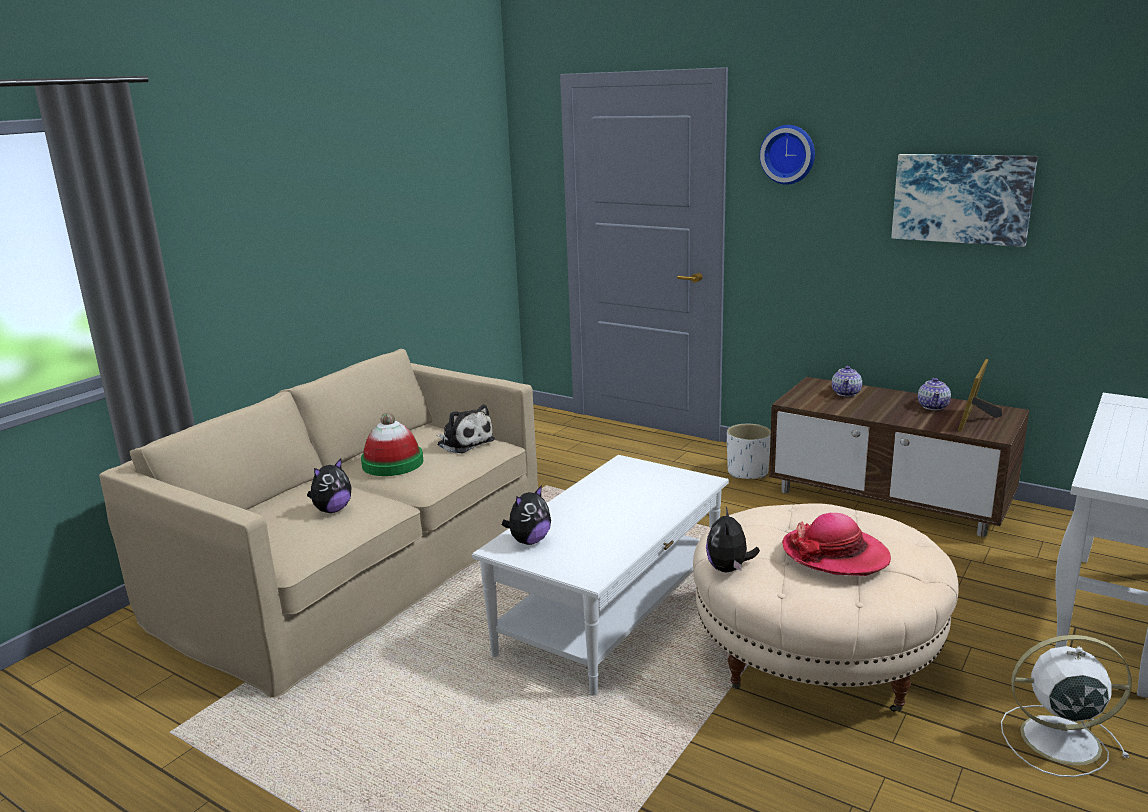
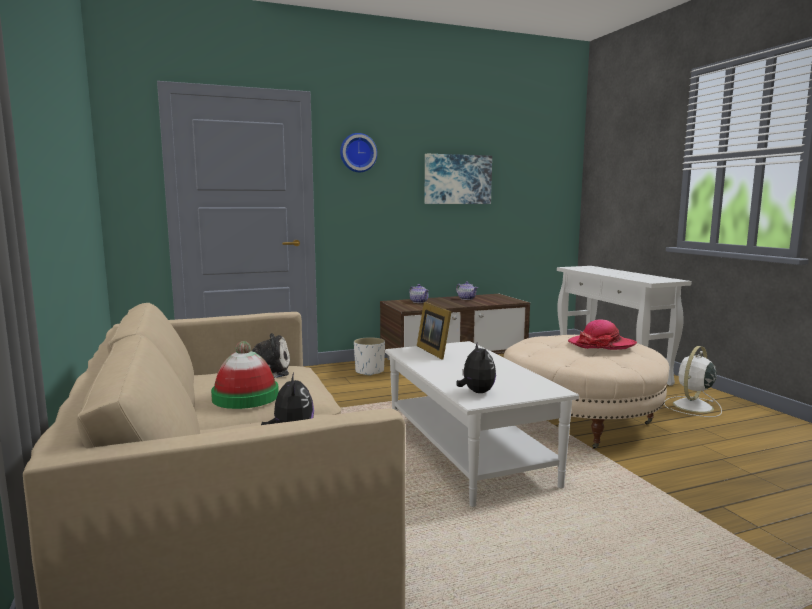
camera: 55 degrees left, 10 degrees down
plush toy [706,507,760,572] -> none
picture frame [958,359,1002,431] -> picture frame moved to [417,302,452,360]

